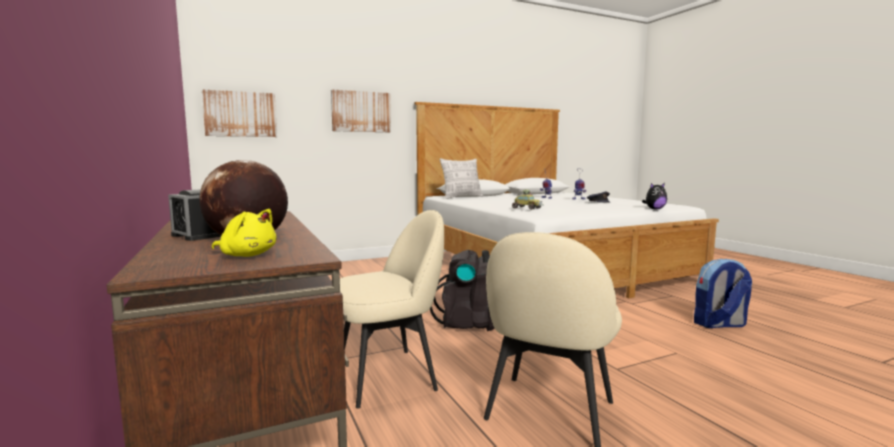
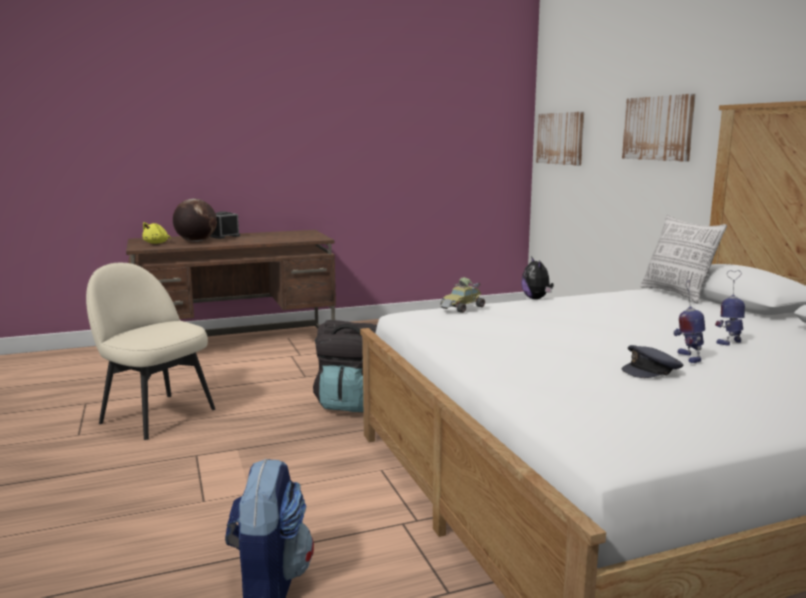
camera: 95 degrees right, 5 degrees up
beige chair [340,210,444,409] -> none
plush toy [642,183,667,210] -> plush toy moved to [521,256,554,299]

